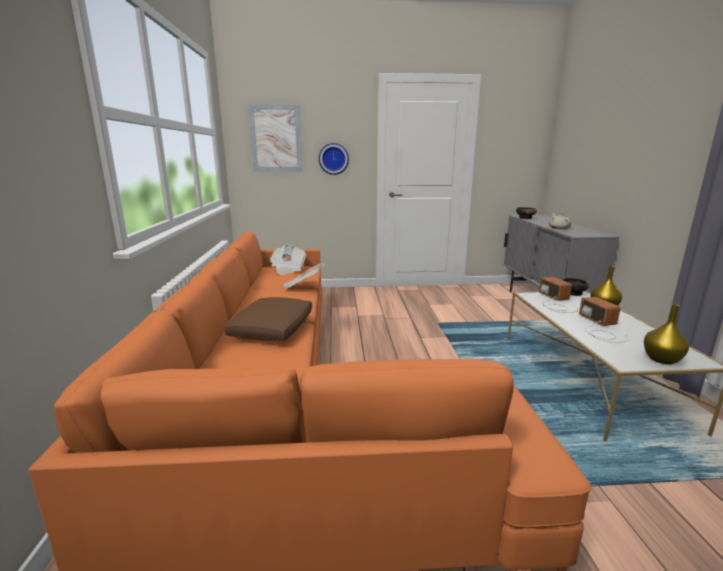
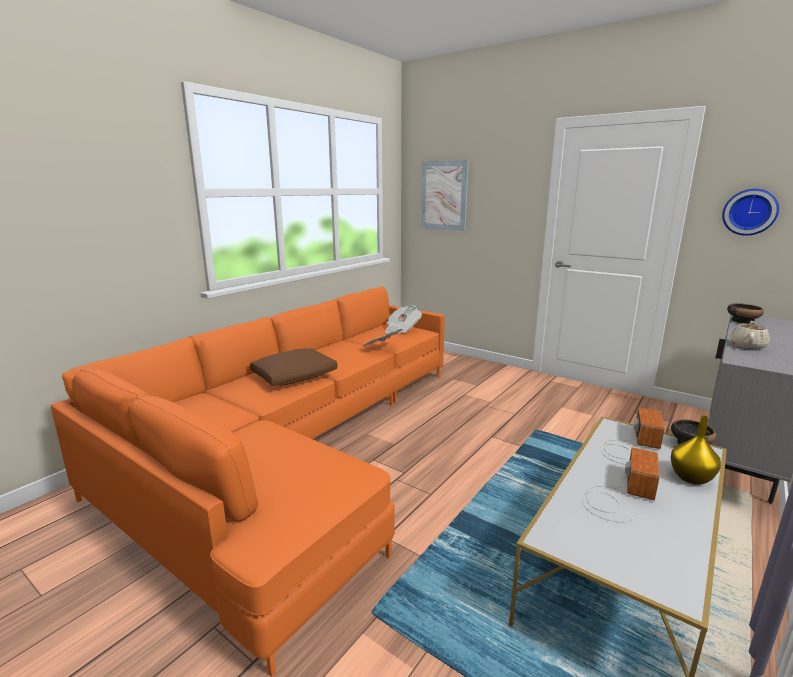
camera: 40 degrees right, 0 degrees up
wall clock [319,143,349,175] -> wall clock moved to [722,189,779,236]
yellow vase [644,304,689,364] -> none

